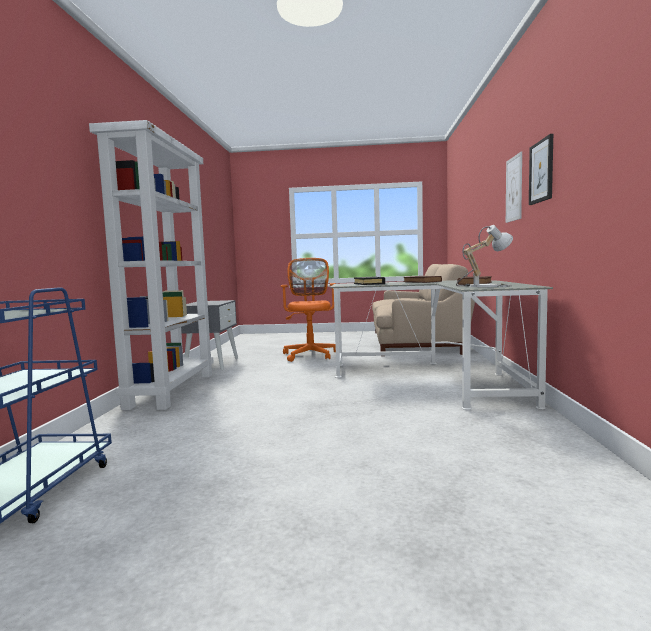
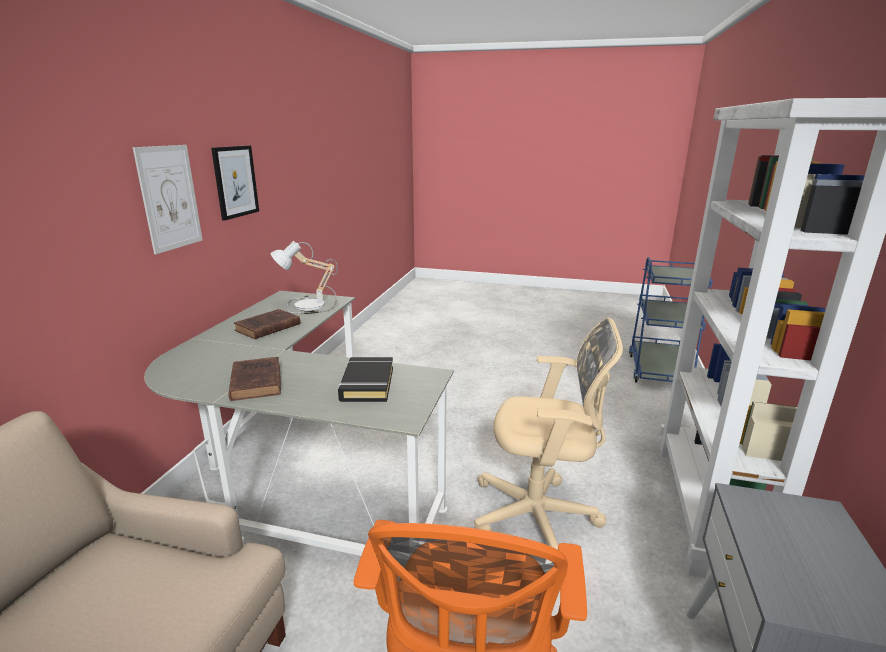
camera: 170 degrees left, 15 degrees up
none -> beige office chair [474,317,623,550]

